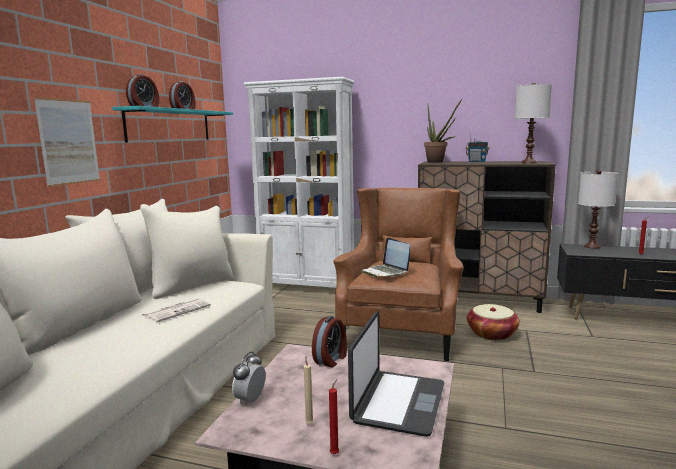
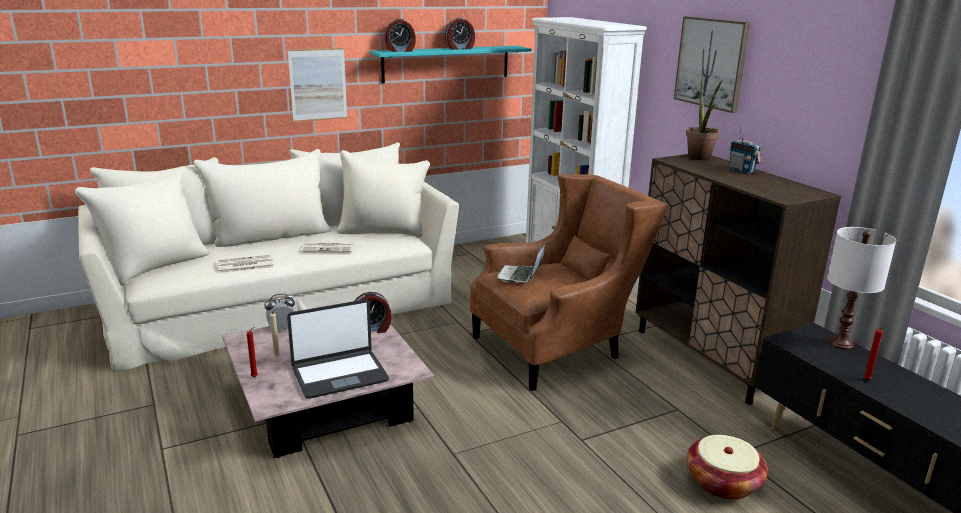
camera: 45 degrees right, 10 degrees up
basket [467,304,520,340] -> basket moved to [687,435,768,500]
white table lamp [514,83,552,163] -> none
none -> newspaper [217,255,274,273]
none -> picture [674,16,750,113]

